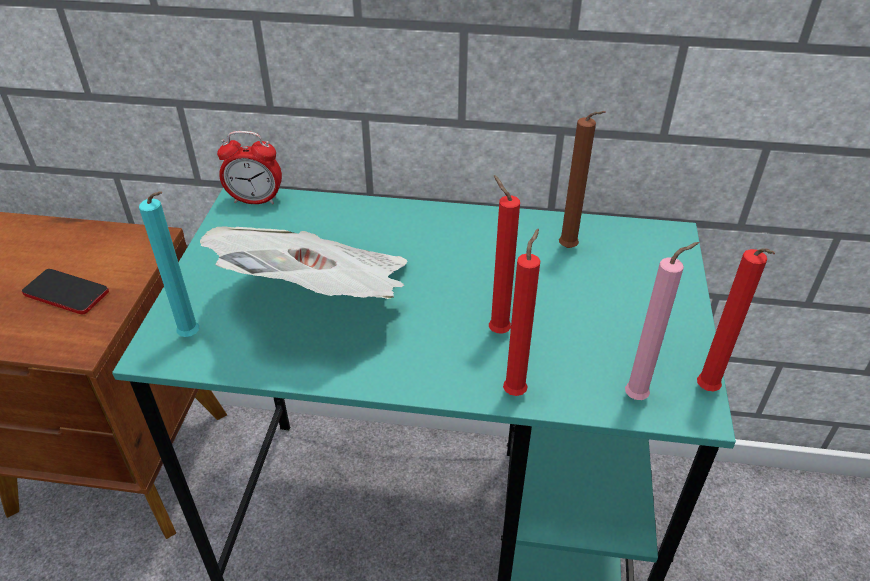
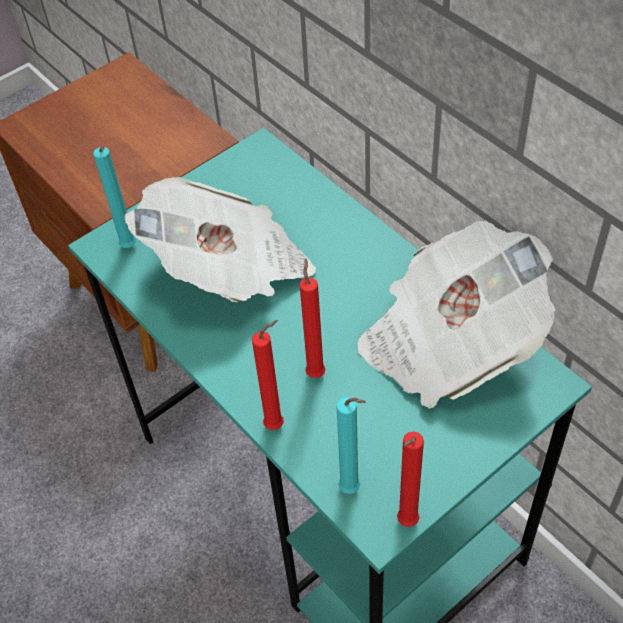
camera: 45 degrees right, 10 degrees up
phone [22,269,109,314] -> none
alarm clock [217,131,282,204] -> none
brown candle [559,111,606,248] -> newspaper [358,221,555,409]
pink candle [625,242,699,400] -> turquoise candle [336,397,365,494]

